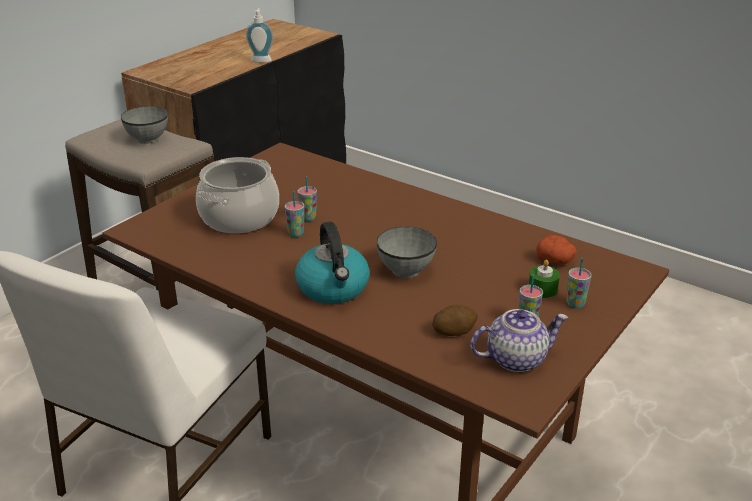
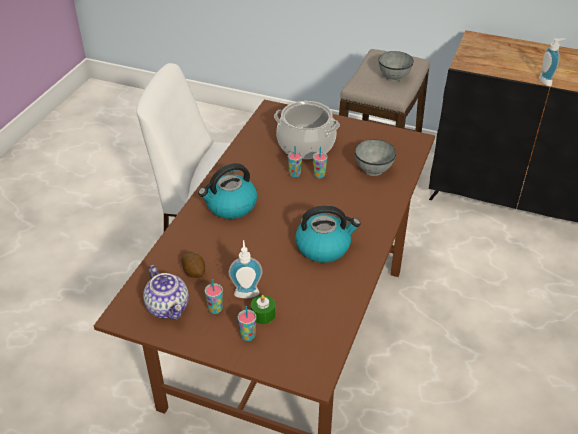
camera: 75 degrees right, 10 degrees up
grey bowl [377,227,437,278] -> grey bowl moved to [355,139,396,176]
potato [536,235,577,264] -> none
none -> soap dispenser [229,240,263,298]
none -> kettle [295,205,361,263]

